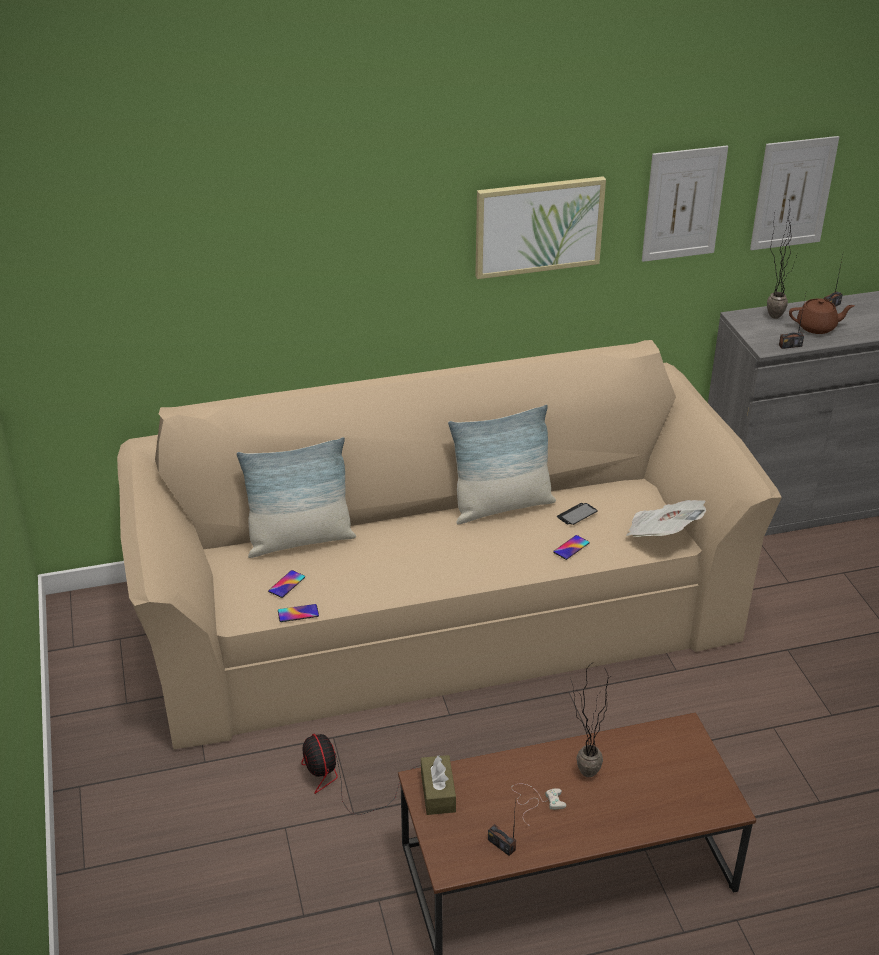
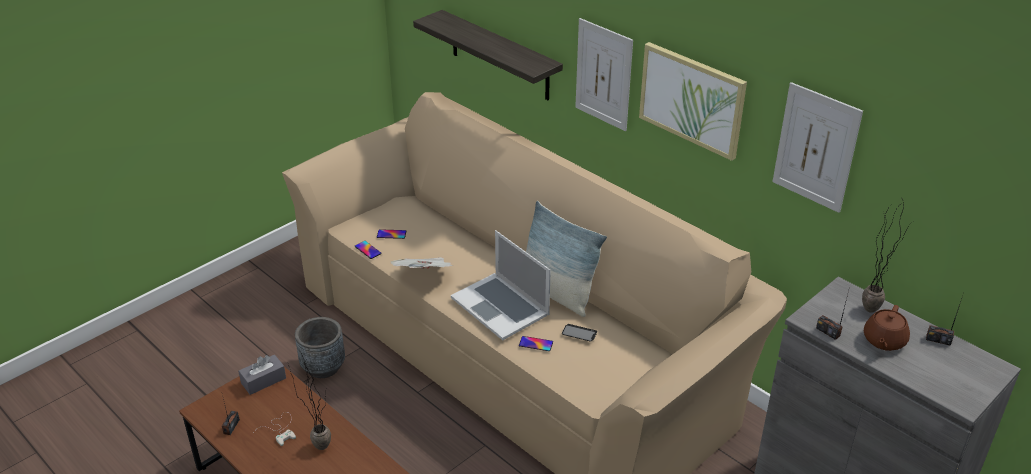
camera: 60 degrees right, 0 degrees up
pillow [236,437,356,558] -> none
fan [301,734,421,814] -> grey planter [295,317,345,378]
brown tissue box [421,755,456,815] -> grey tissue box [238,355,286,395]
newspaper [626,500,706,537] -> newspaper moved to [391,257,453,269]
picture [750,136,839,250] -> picture moved to [575,18,633,131]
brown teapot [789,299,855,334] -> brown teapot turned 60 degrees clockwise [864,305,910,351]
none -> shelf [413,10,563,100]
none -> laptop [451,230,551,340]

